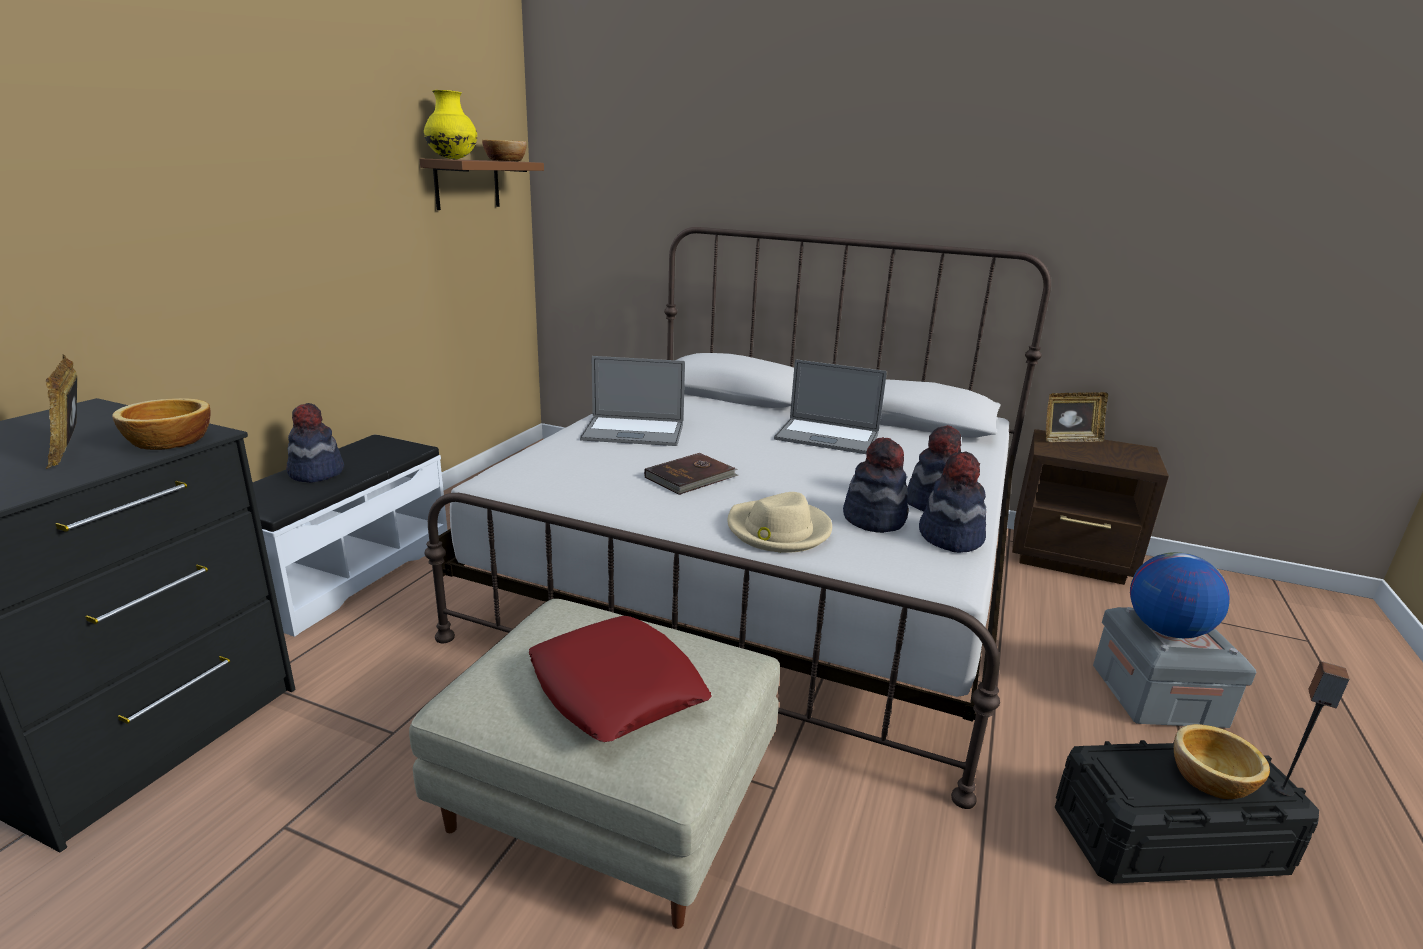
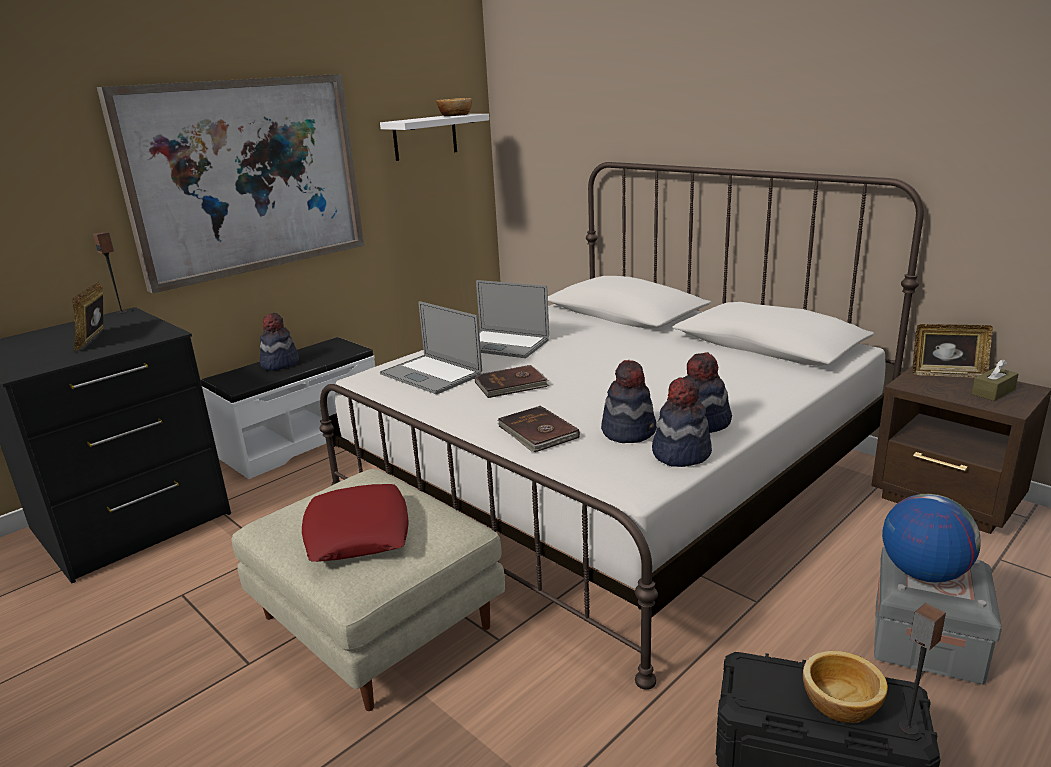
camera: 25 degrees right, 0 degrees up
bowl [112,398,211,450] -> none
brown shelf [419,159,544,210] -> white shelf [380,114,489,161]
yellow vase [424,90,477,159] -> none
beige hat [727,492,832,553] -> brown book [498,406,580,452]
laptop [774,359,887,454] -> laptop moved to [380,301,482,394]
none -> speaker [93,232,127,314]
none -> picture [97,74,364,293]
none -> brown tissue box [972,359,1018,401]

